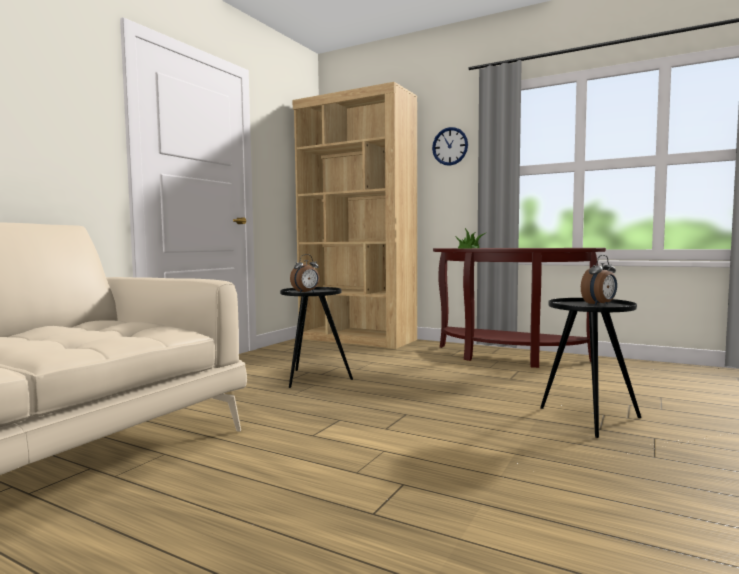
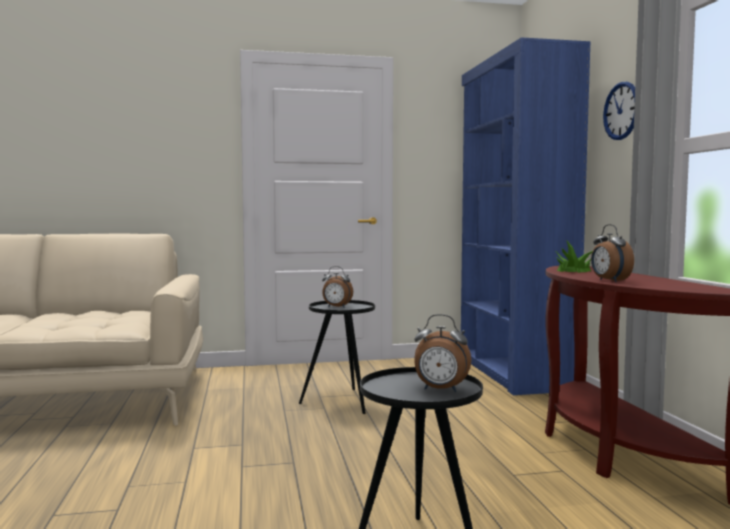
camera: 50 degrees right, 0 degrees up
brown bookcase [293,82,417,349] -> blue bookcase [461,37,591,395]
none -> alarm clock [591,224,634,282]

